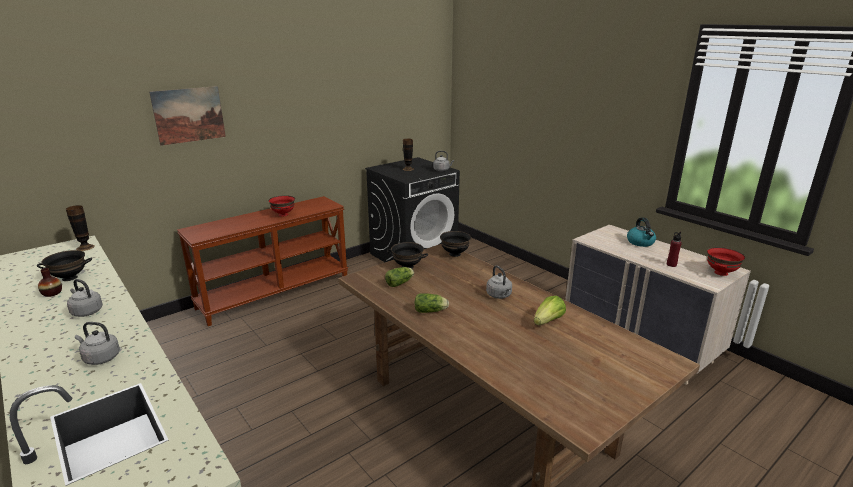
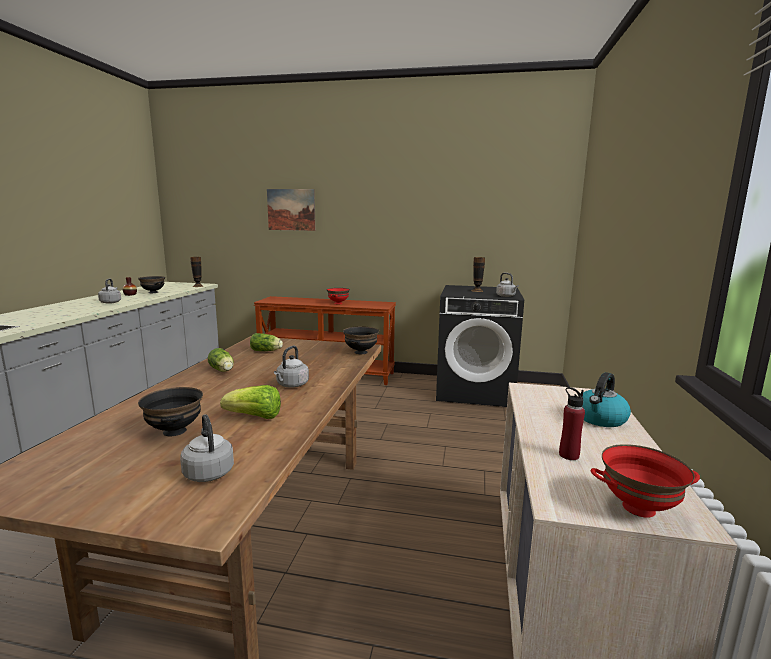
camera: 50 degrees right, 10 degrees down
grey kettle [75,322,120,365] -> grey kettle moved to [180,414,234,482]
black bowl [387,242,428,268] -> black bowl moved to [138,387,203,436]

